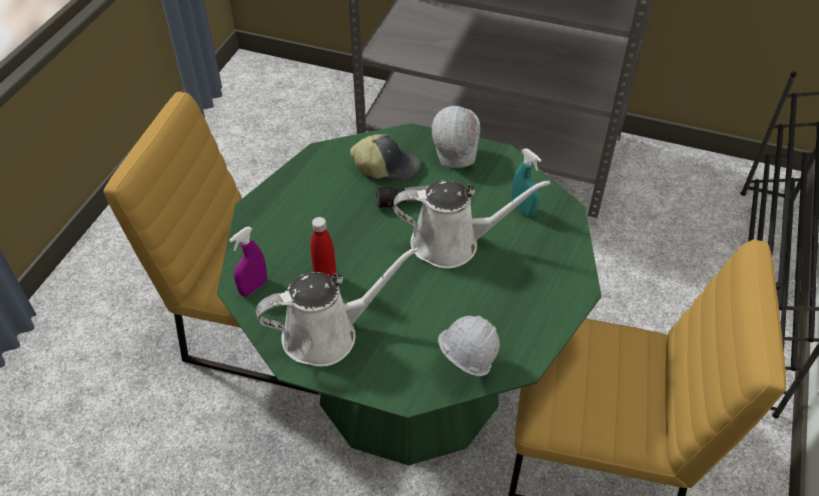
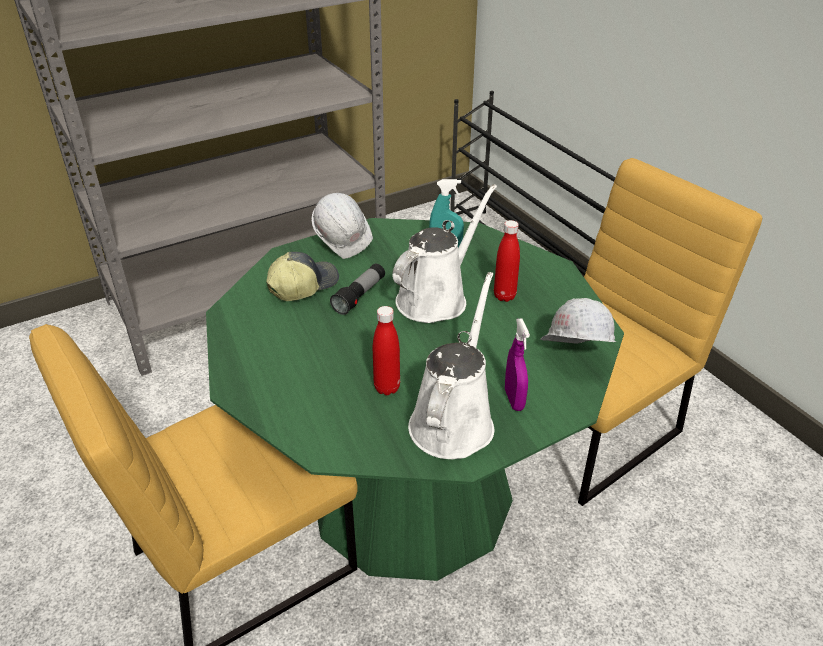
camera: 50 degrees left, 10 degrees down
purple spray bottle [229,227,267,297] -> purple spray bottle moved to [505,318,530,411]
none -> red bottle [494,220,520,302]

